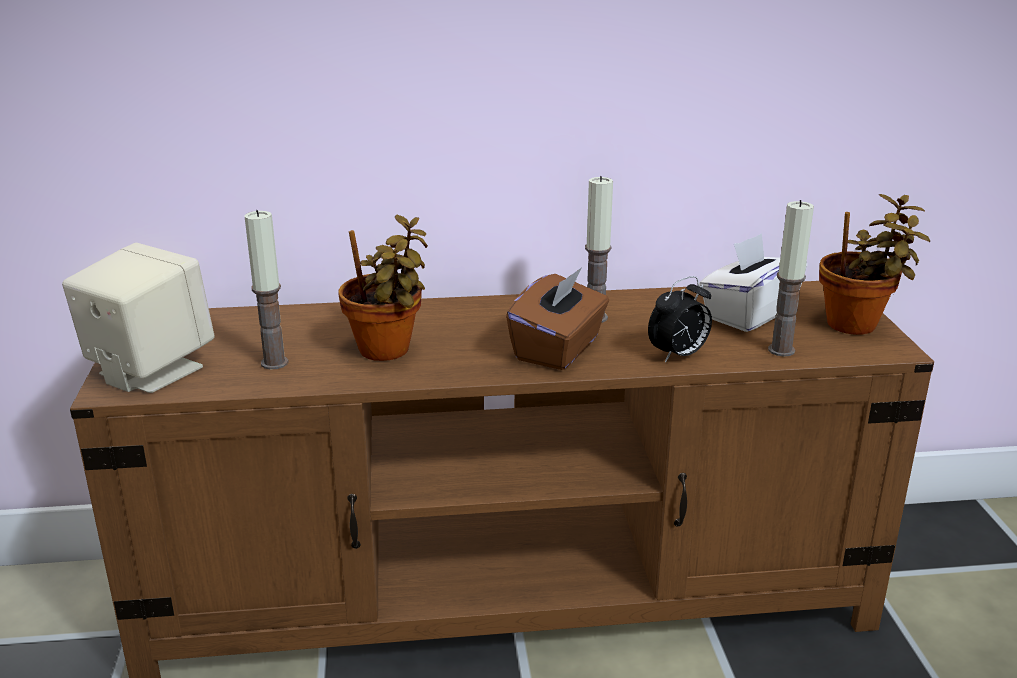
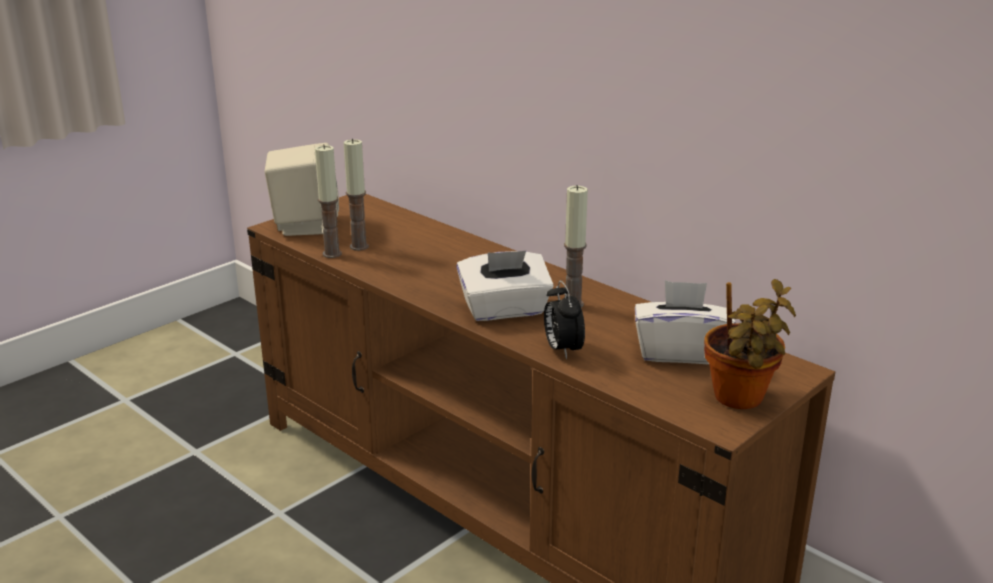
camera: 50 degrees right, 0 degrees up
potted plant [338,215,428,361] -> none
brown tissue box [506,267,609,370] -> white tissue box [456,251,554,321]
alarm clock [648,276,712,363] -> alarm clock turned 60 degrees clockwise [544,280,585,359]
candle [768,200,814,357] -> candle moved to [315,144,342,258]

